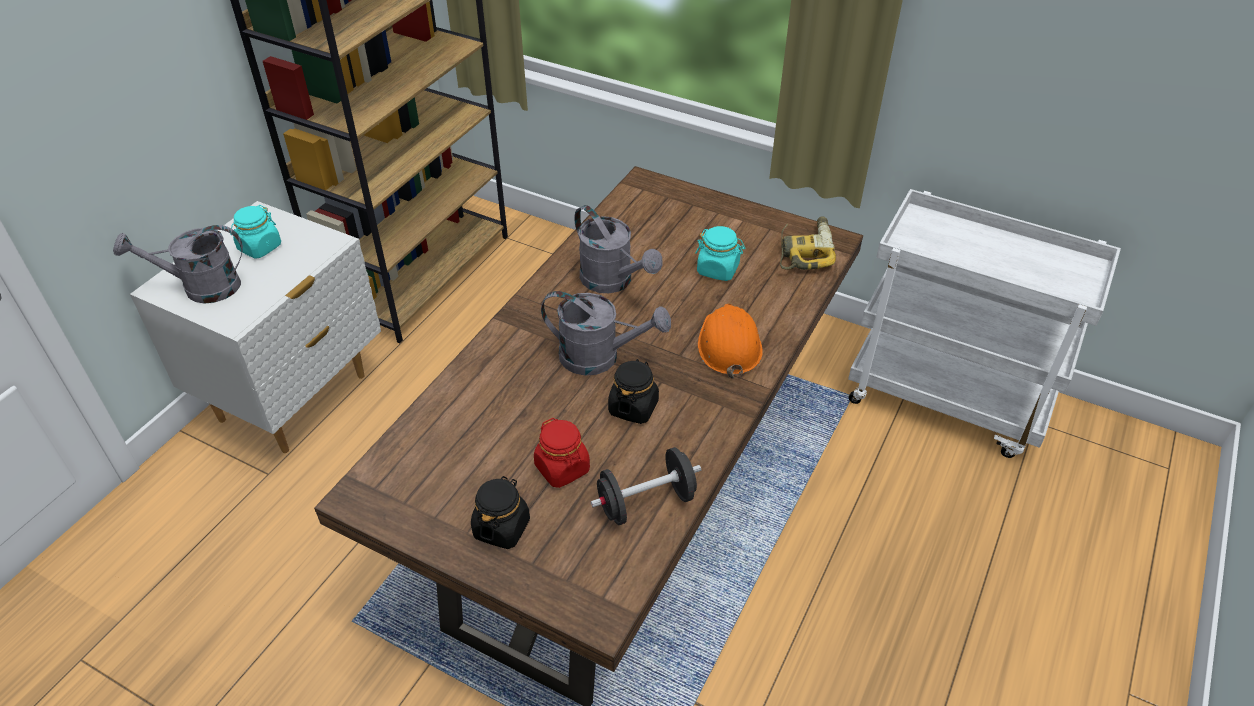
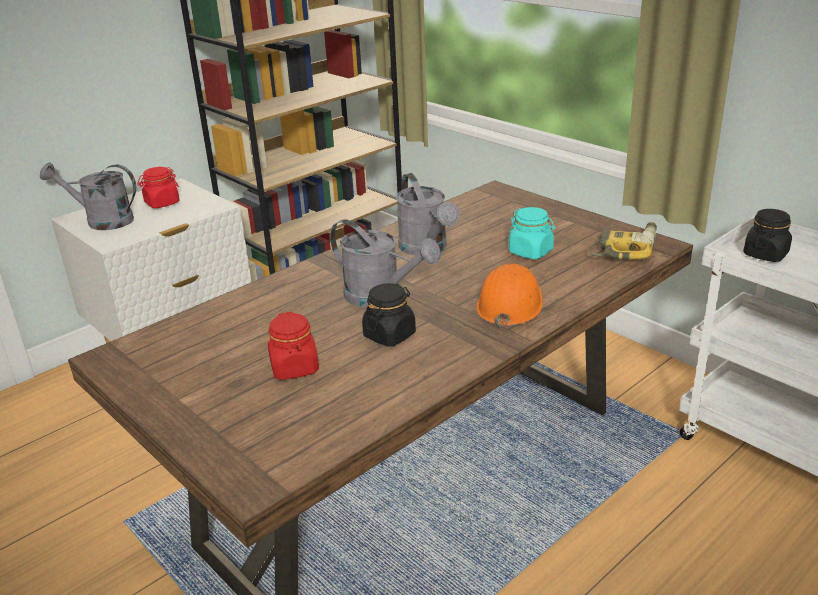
camera: 20 degrees right, 15 degrees down
turquoise jar [231,205,281,259] -> red jar [137,167,180,208]
black jar [471,476,530,549] -> black jar moved to [743,209,792,262]
black dumbbell [591,447,701,525] -> none

